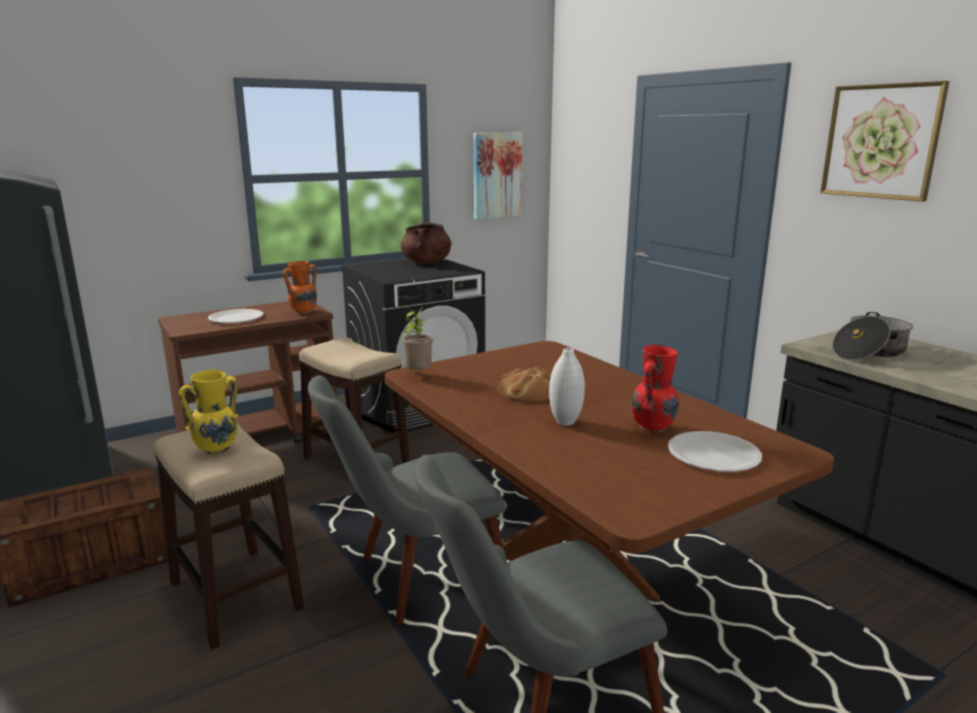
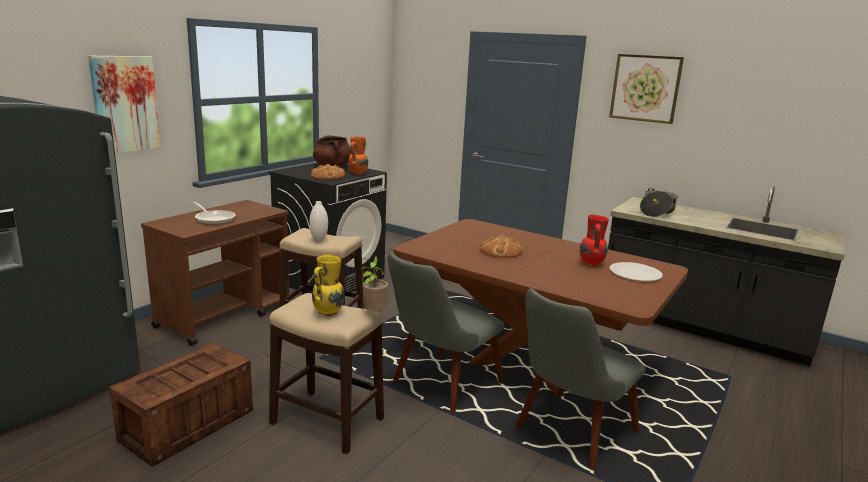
camera: 25 degrees left, 0 degrees up
white plate [208,309,263,323] -> frying pan [193,202,235,225]
orange vase [283,261,318,314] -> orange vase moved to [348,137,368,175]
potted plant [402,307,433,370] -> potted plant moved to [361,256,388,311]
picture [474,133,522,219] -> picture moved to [88,56,161,154]
white vase [549,348,585,426] -> white vase moved to [309,201,328,242]
none -> bread [311,164,345,180]

